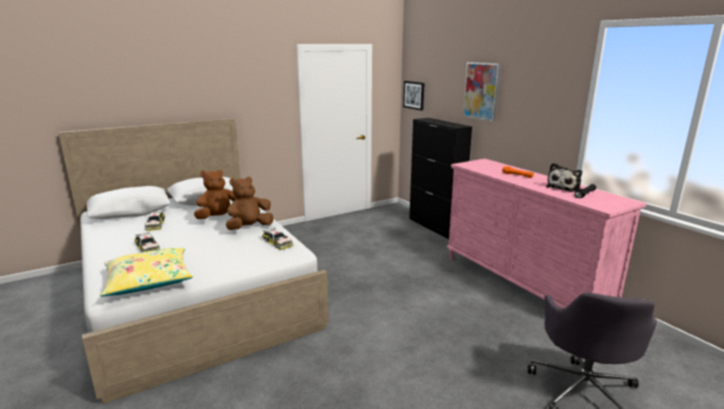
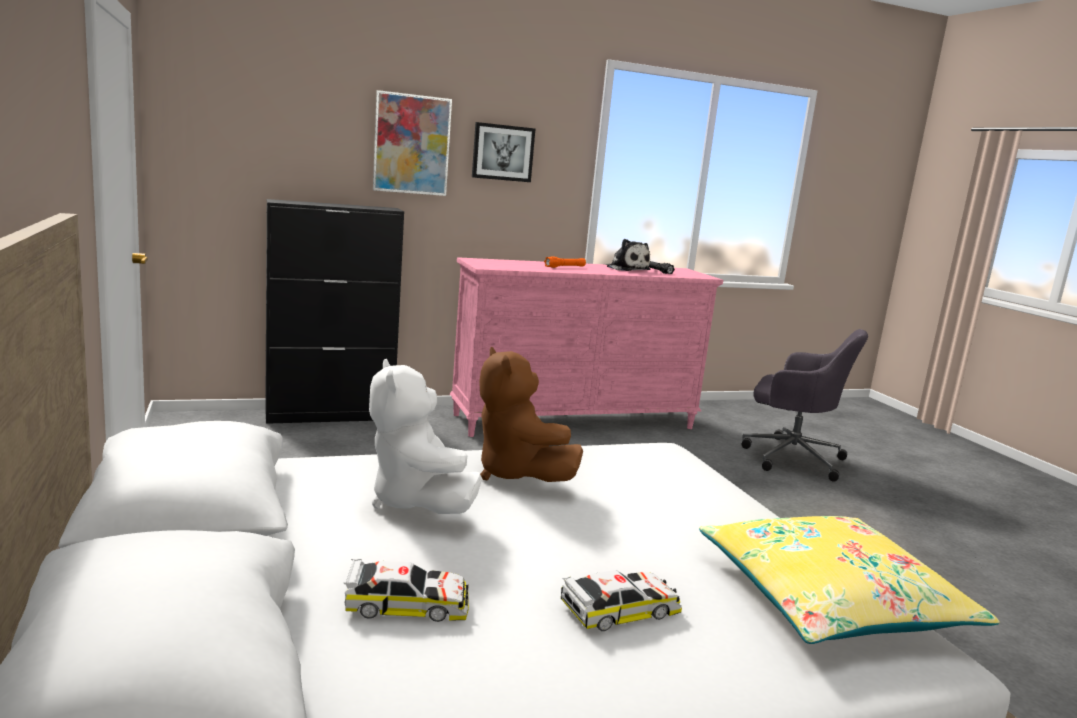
camera: 80 degrees left, 5 degrees down
brown plush toy [194,170,236,219] -> white plush toy [369,359,481,514]
toy car [262,228,293,250] -> none
picture [403,81,425,111] -> picture moved to [472,122,535,182]

